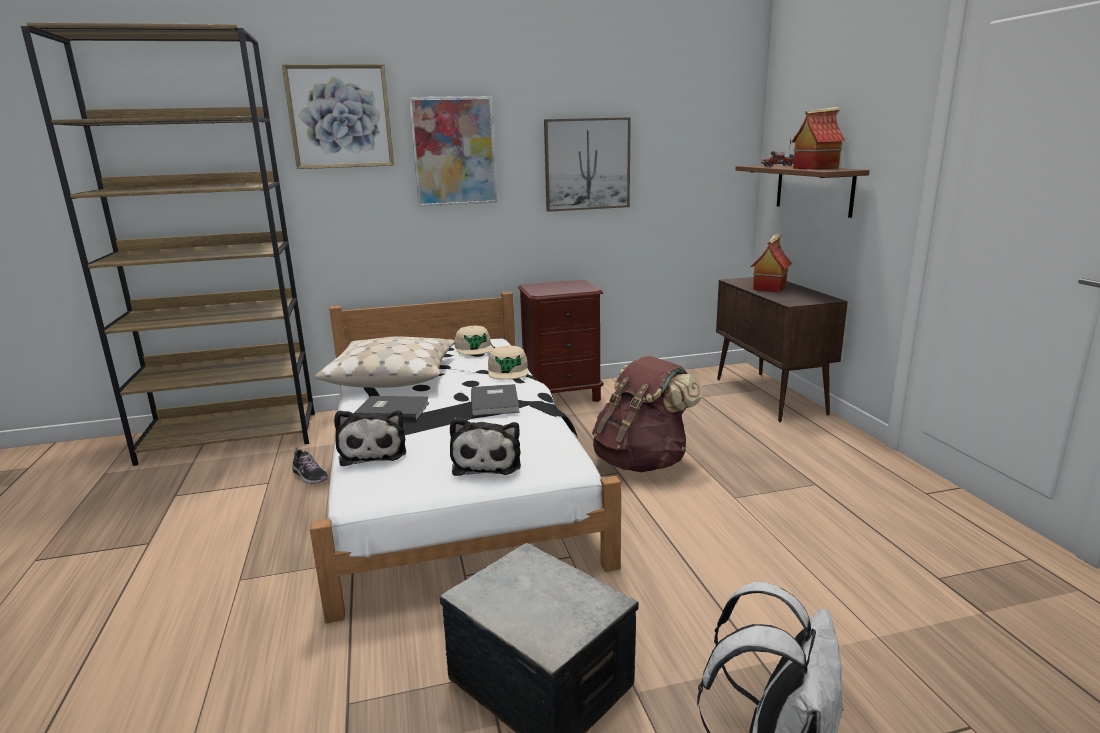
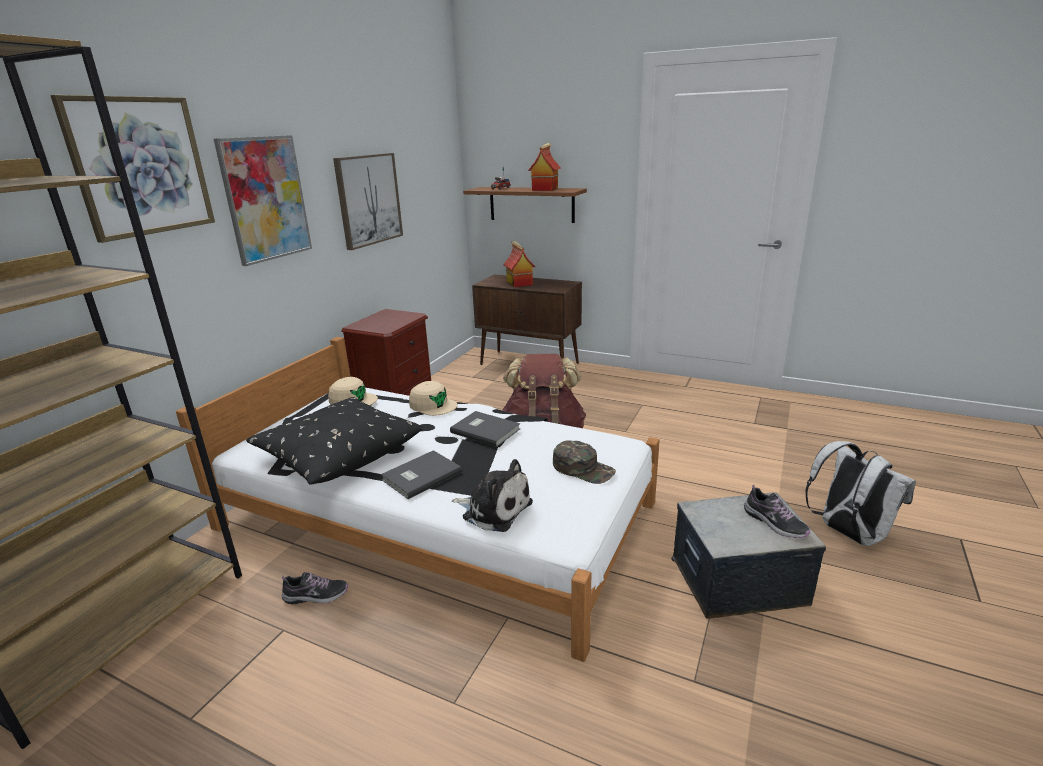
camera: 50 degrees left, 5 degrees up
beige pillow [315,336,455,388] -> black pillow [246,397,423,485]
plush toy [450,417,521,476] -> green cap [553,441,616,484]
none -> shoe [744,485,810,538]

